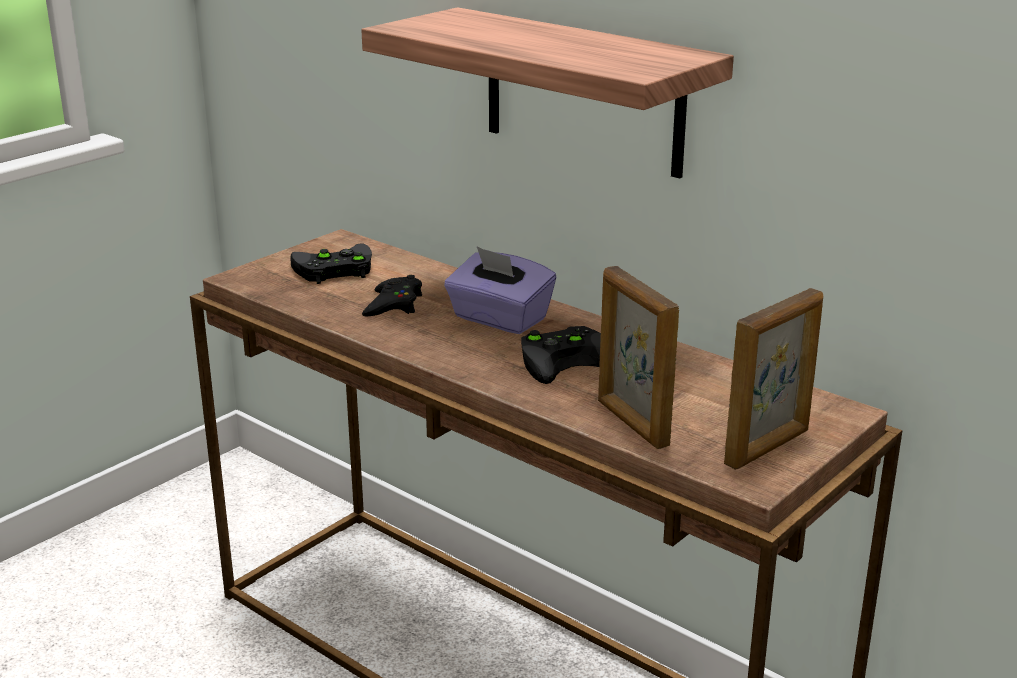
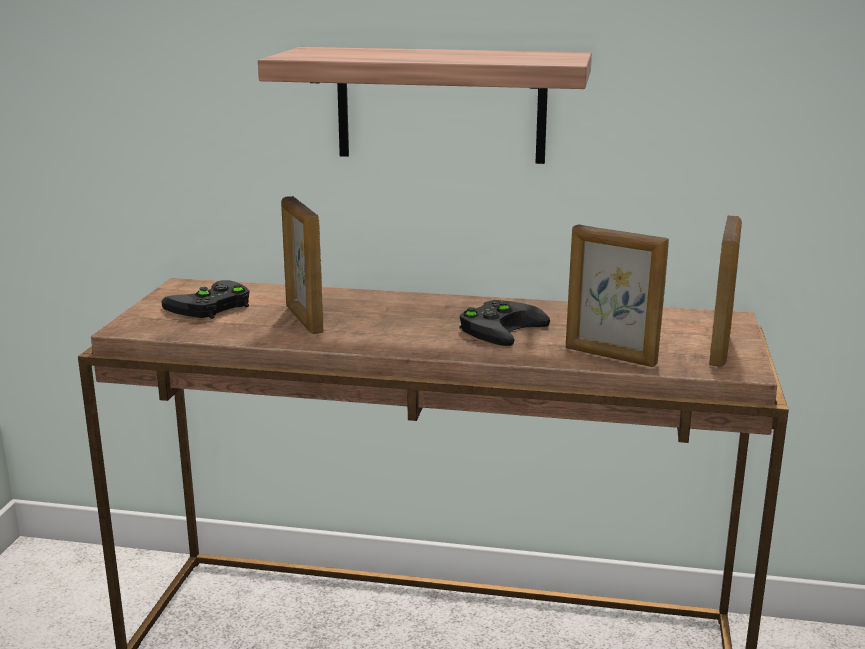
camera: 30 degrees left, 5 degrees down
black game controller [362,275,422,316] -> picture frame [281,196,324,334]
purple tissue box [444,246,556,334] -> none

